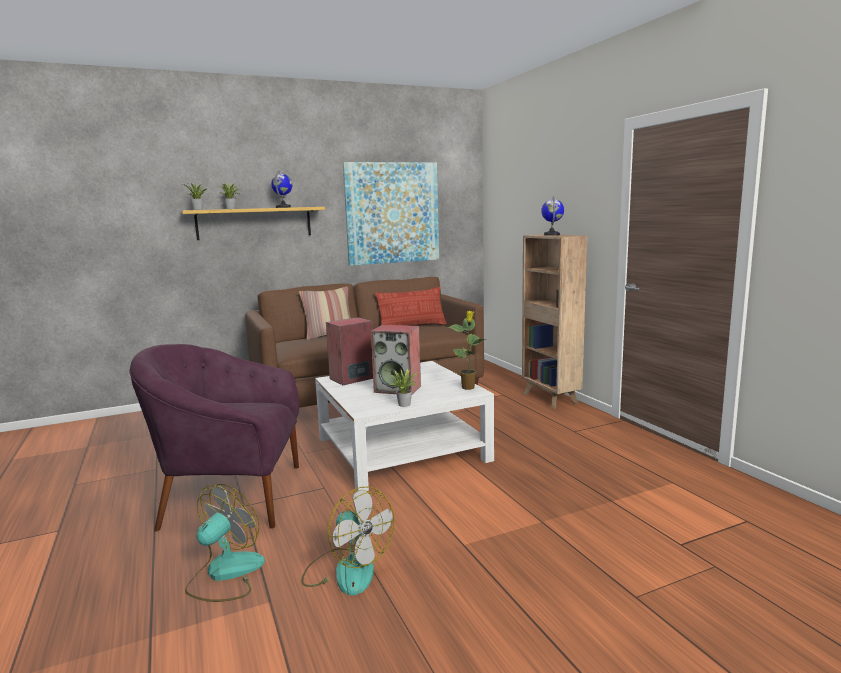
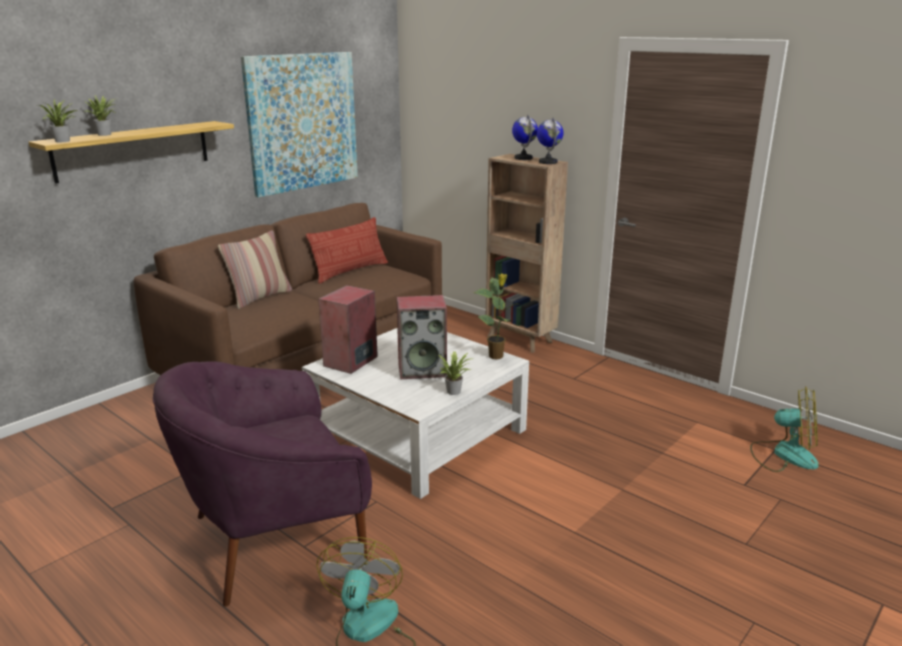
camera: 25 degrees left, 10 degrees up
globe [271,171,293,208] -> globe moved to [537,117,564,164]
fan [301,486,395,595] -> fan moved to [750,387,819,472]

